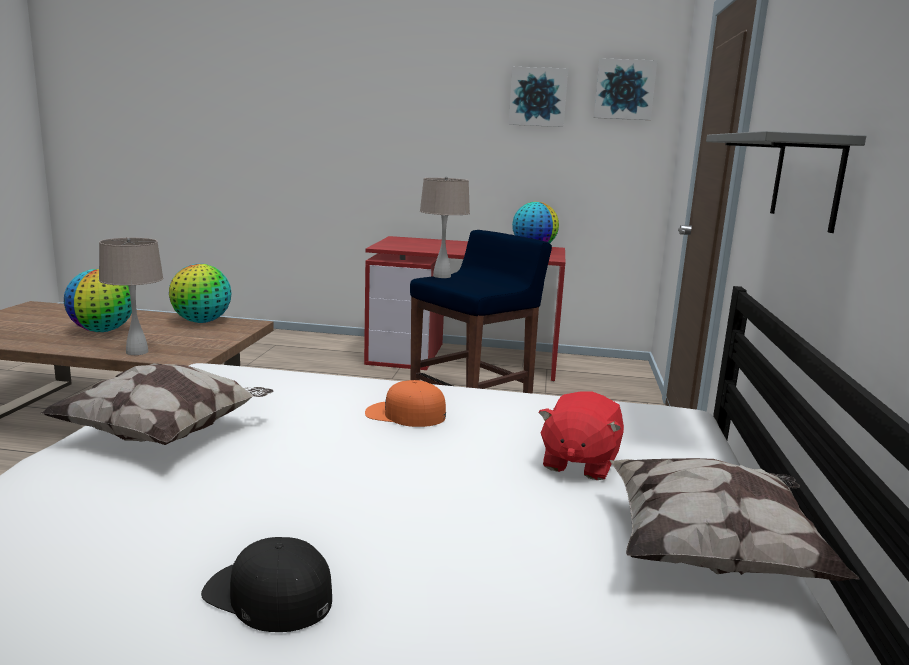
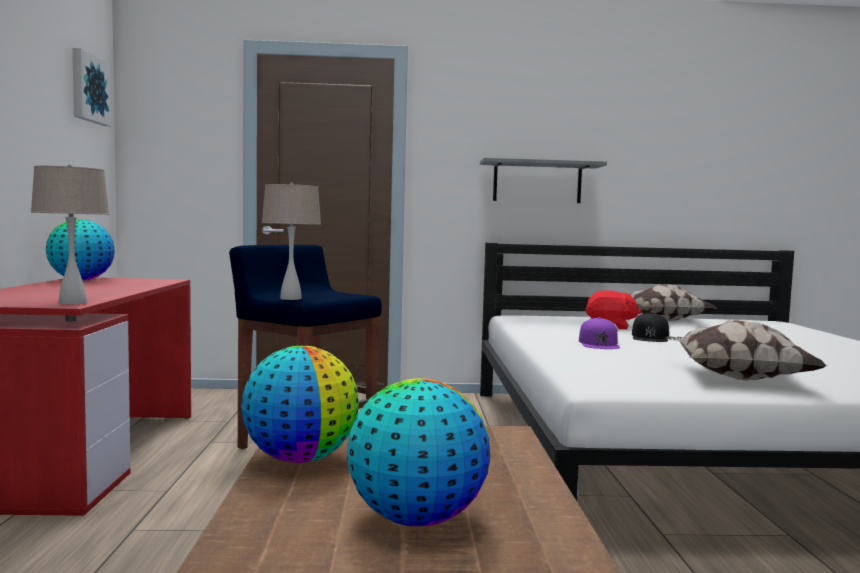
camera: 100 degrees left, 10 degrees down
beige table lamp [99,238,163,355] -> beige table lamp moved to [31,164,109,304]
black cap [201,537,332,632] -> black cap moved to [632,312,669,342]
orange cap [365,380,446,427] -> purple cap [579,317,620,349]
picture [509,67,568,127] -> none

